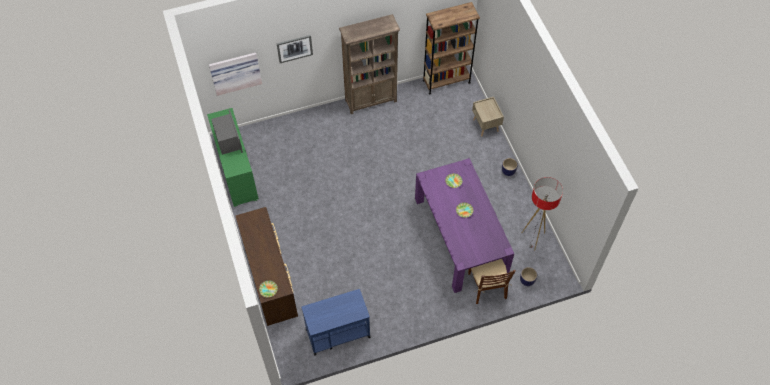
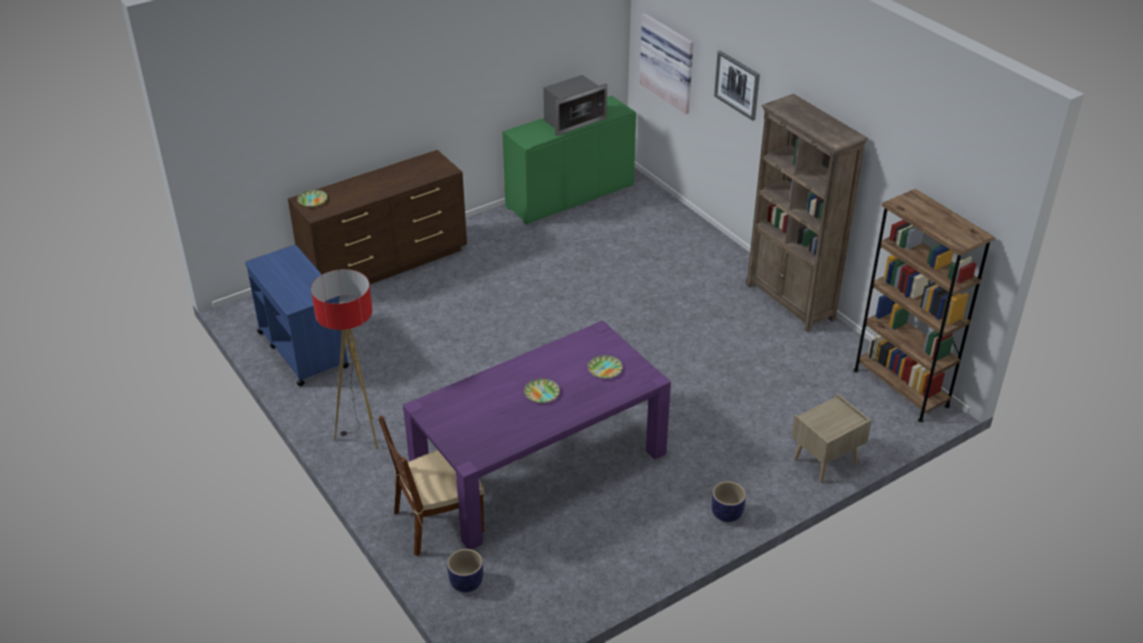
camera: 75 degrees right, 20 degrees down
floor lamp [522,177,563,251] -> floor lamp moved to [311,269,378,449]

